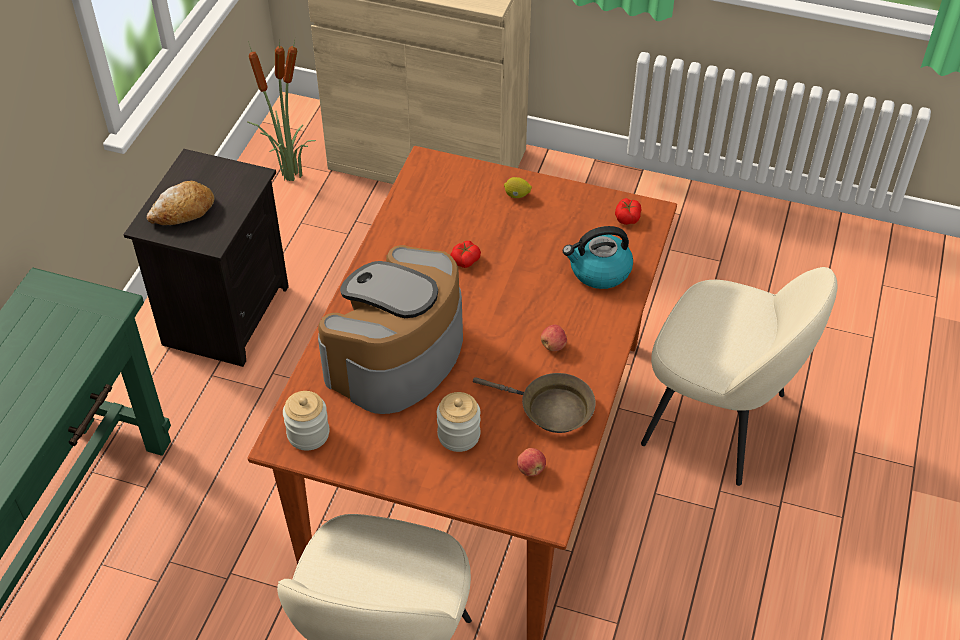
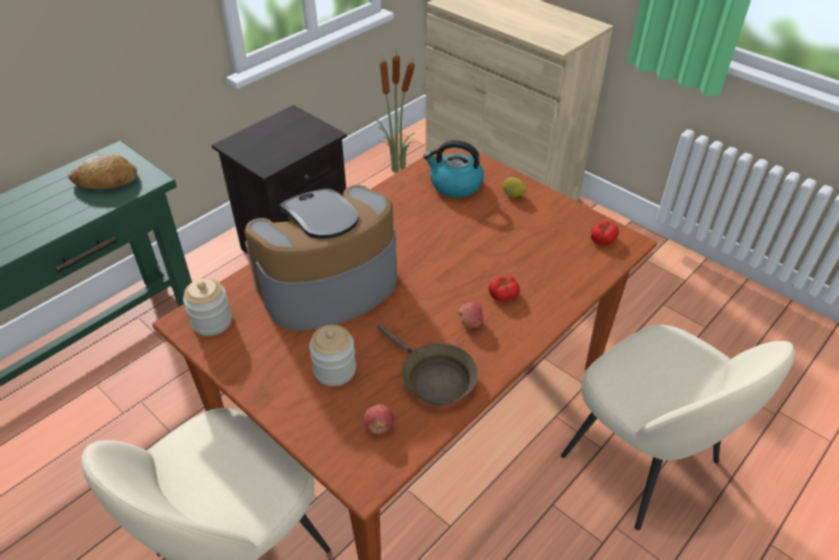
camera: 25 degrees right, 5 degrees down
bread [147,180,215,225] -> bread moved to [68,155,137,189]
tomato [450,241,481,268] -> tomato moved to [489,276,520,302]
kettle [563,226,633,289] -> kettle moved to [423,140,484,198]

